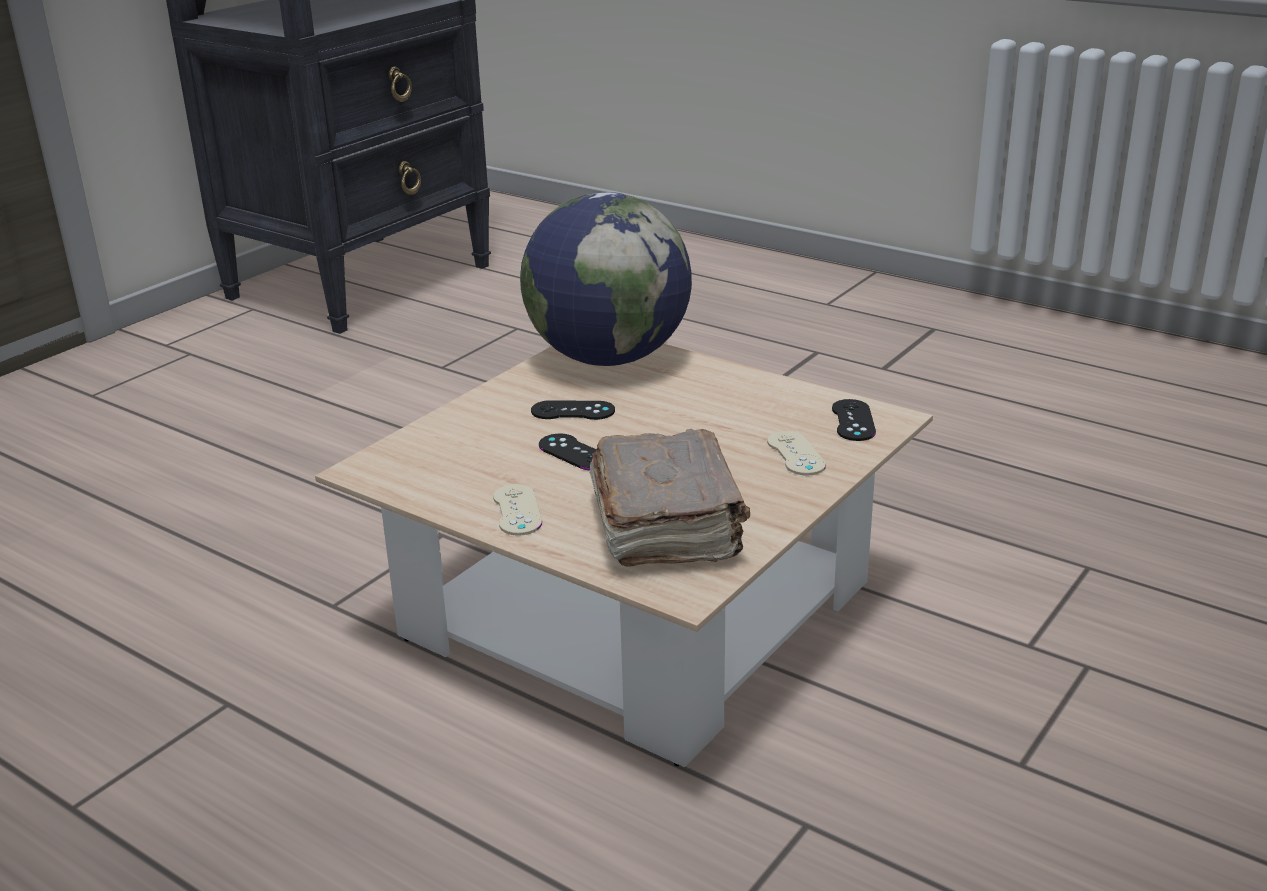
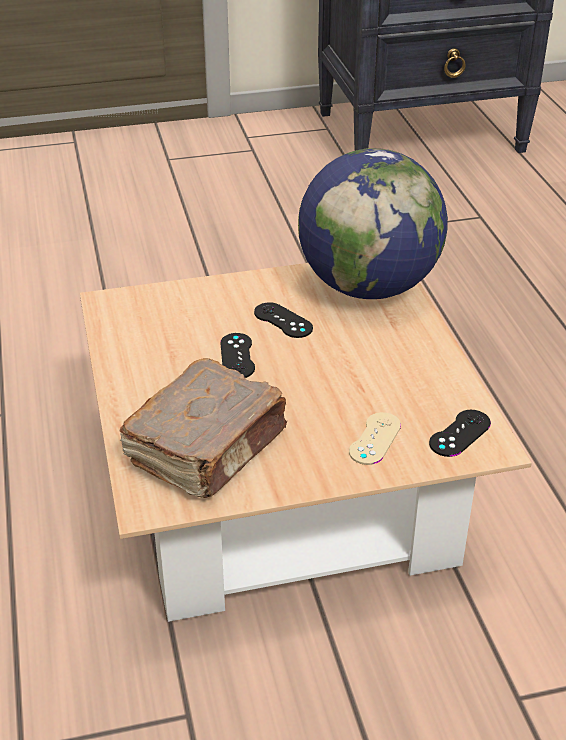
camera: 40 degrees right, 10 degrees up
beige game controller [493,484,542,536] -> none

